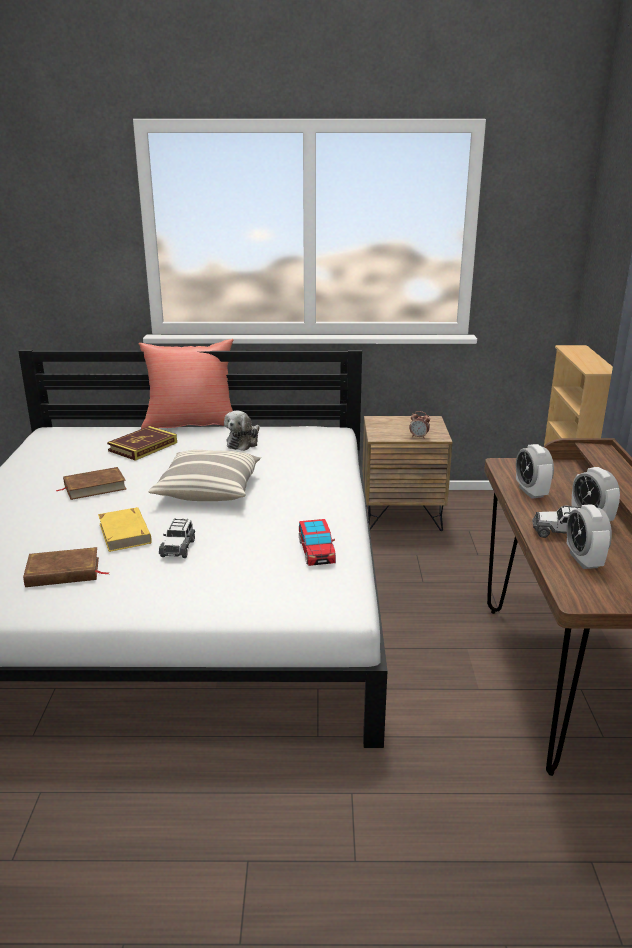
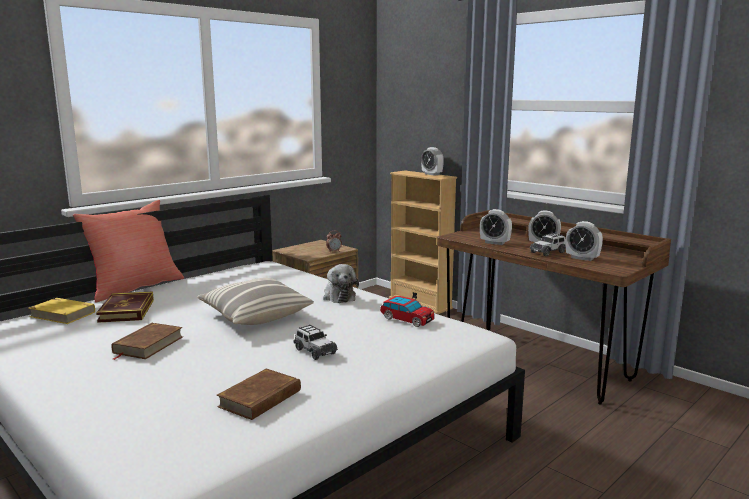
camera: 45 degrees left, 10 degrees down
yellow book [98,507,152,552] -> yellow book moved to [28,298,95,324]
plush toy [224,411,260,451] -> plush toy moved to [323,264,359,303]
none -> alarm clock [421,147,444,176]

